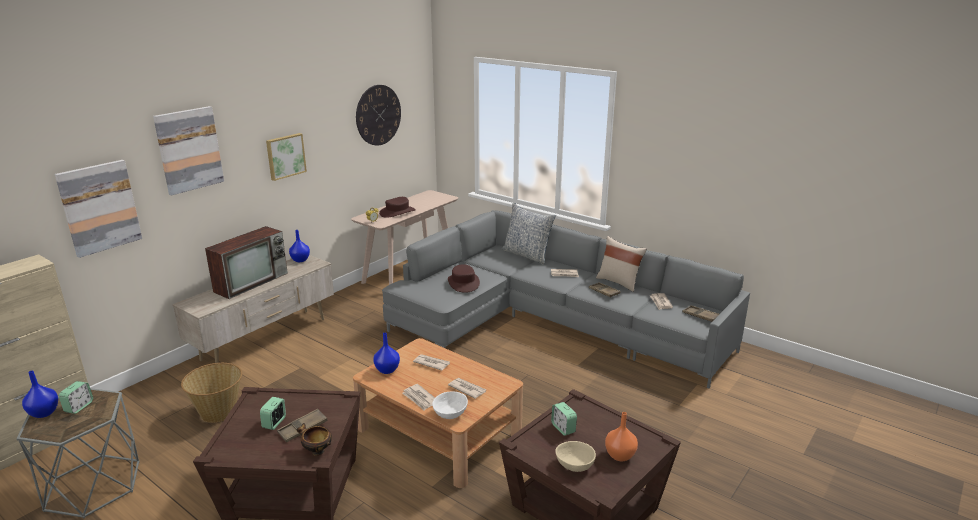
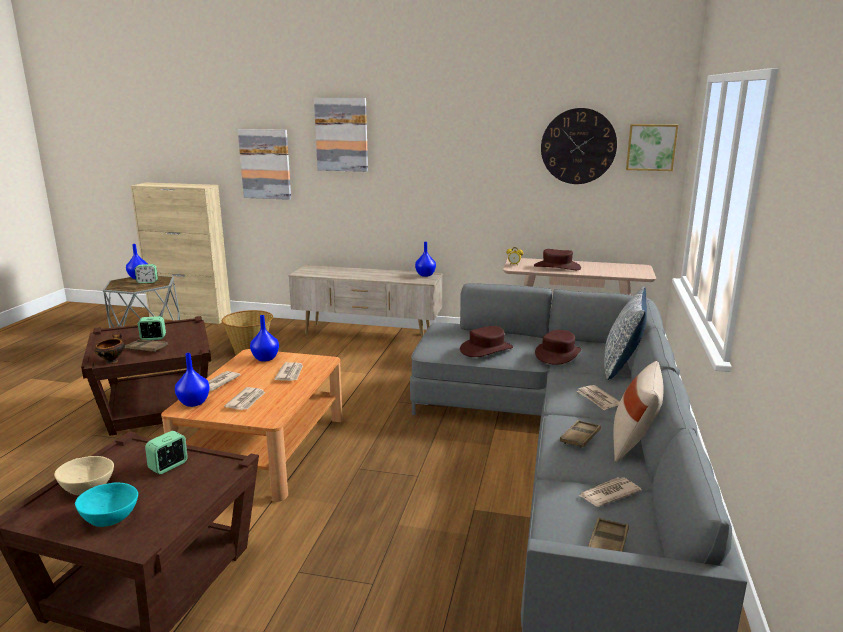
camera: 65 degrees right, 5 degrees down
television [205,226,288,299] -> none
picture [266,133,307,181] -> picture moved to [626,124,678,171]
white bowl [432,392,468,419] -> blue vase [175,353,210,407]
orange vase [605,412,638,461] -> turquoise bowl [75,483,138,527]
none -> brown hat [535,330,581,365]

